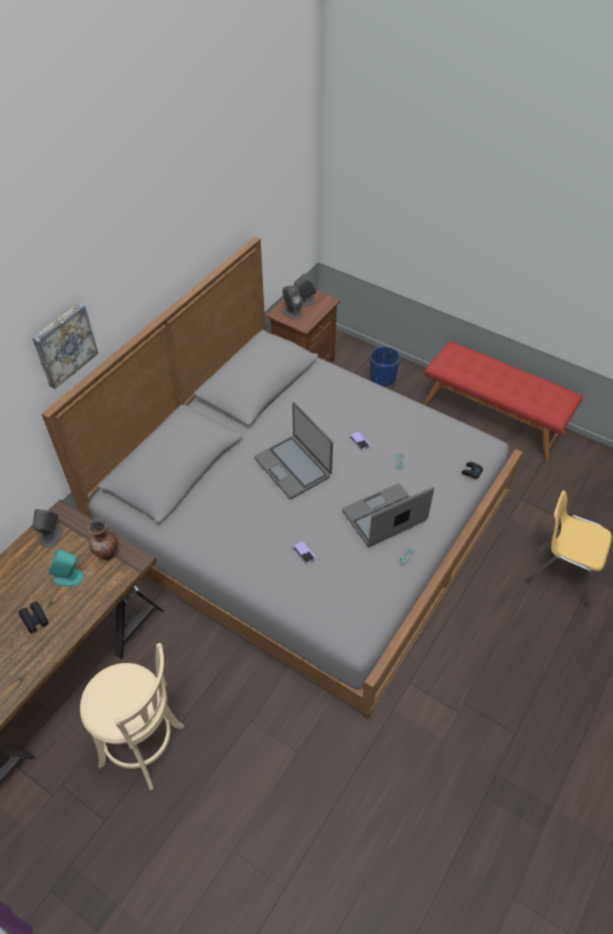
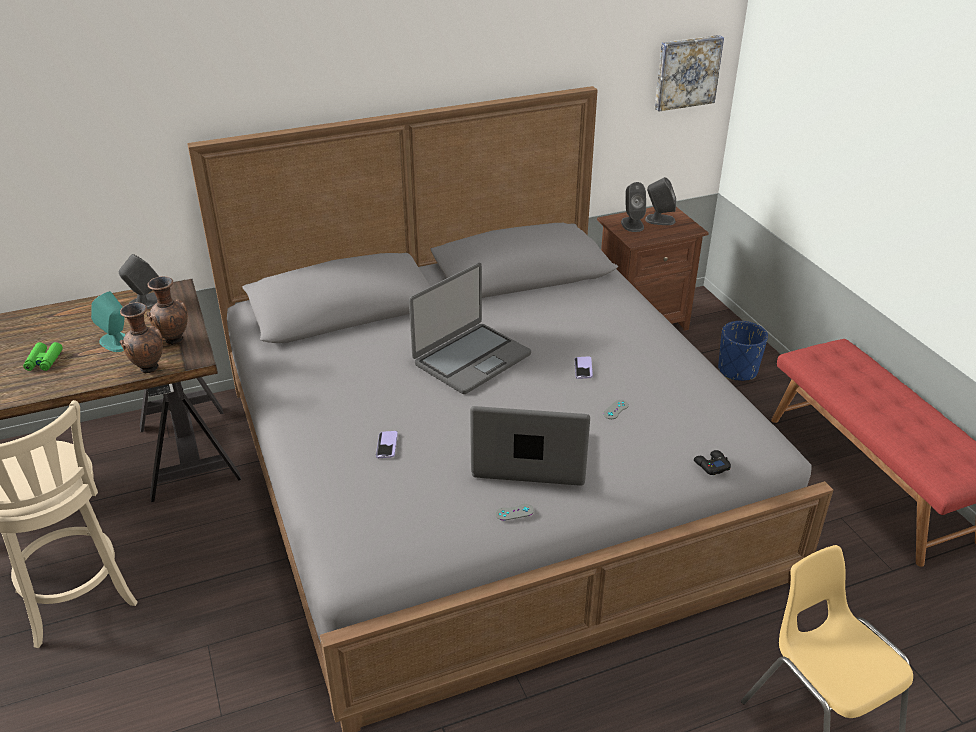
camera: 35 degrees right, 15 degrees down
black binoculars [18,602,48,633] -> green binoculars [23,342,63,371]
picture [32,303,98,389] -> picture moved to [655,35,724,111]
laptop [254,402,333,499] -> laptop turned 135 degrees counterclockwise [409,263,531,394]
none -> brown vase [119,302,163,373]

